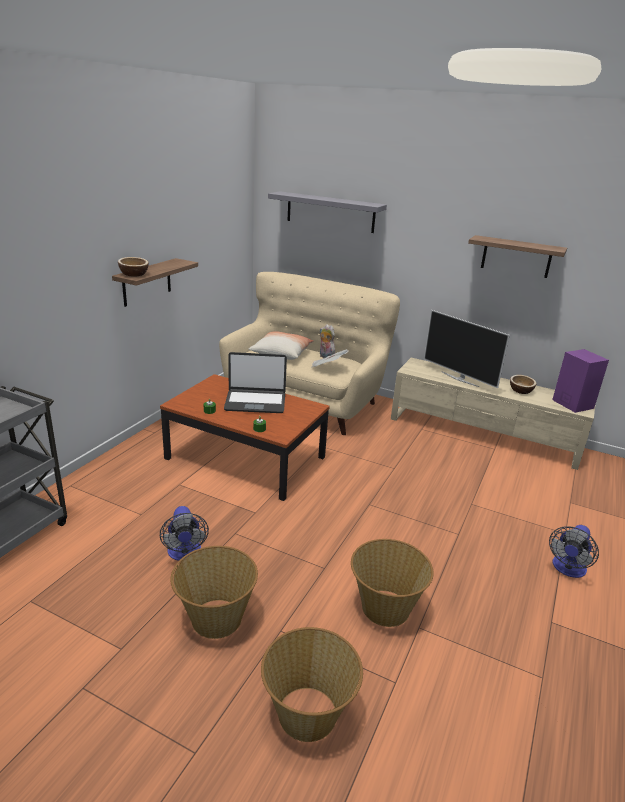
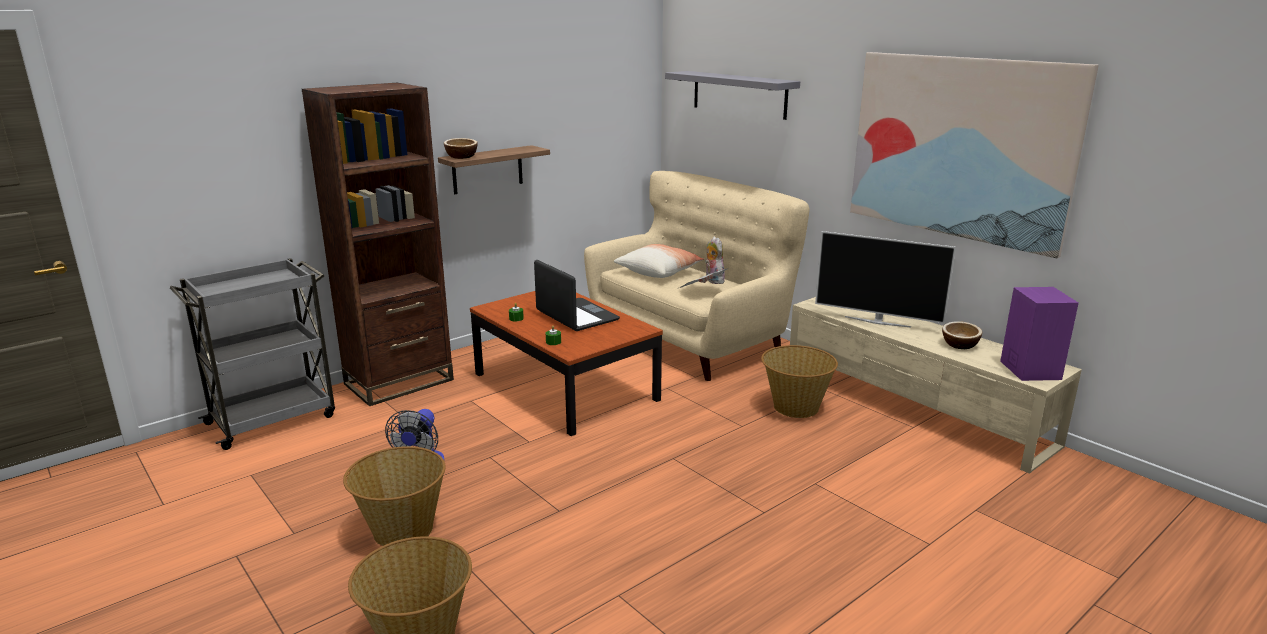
camera: 25 degrees right, 5 degrees down
laptop [224,352,287,413] -> laptop turned 150 degrees counterclockwise [534,260,620,331]
basket [351,539,434,627] -> basket moved to [761,345,838,418]
television [424,310,510,388] -> television turned 45 degrees counterclockwise [815,231,956,327]
shelf [468,235,567,278] -> picture [850,52,1099,259]
fan [549,525,599,578] -> none
none -> brown bookcase [302,83,454,406]

